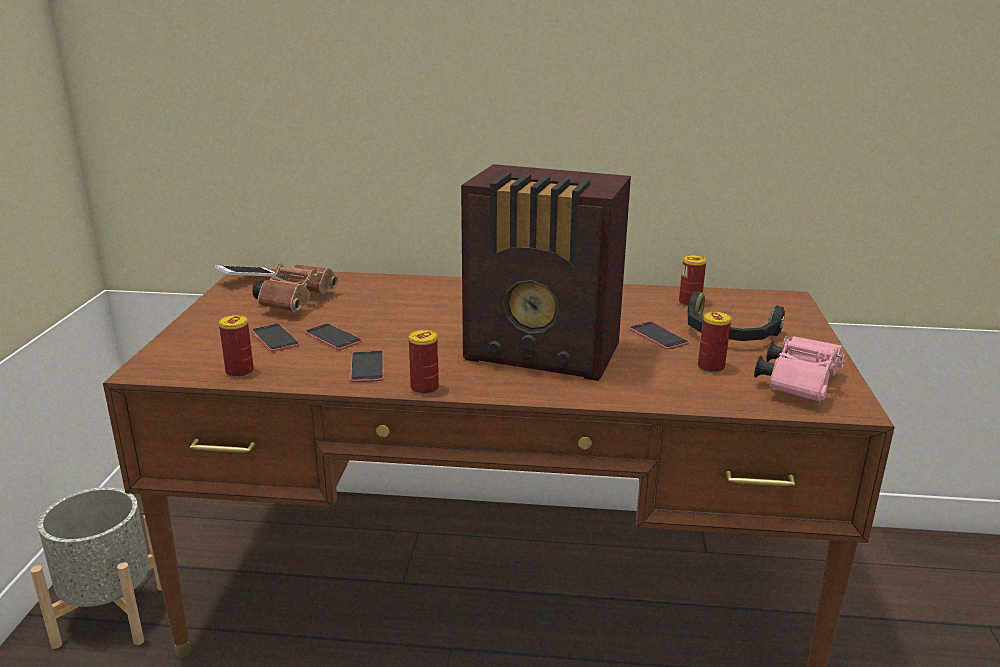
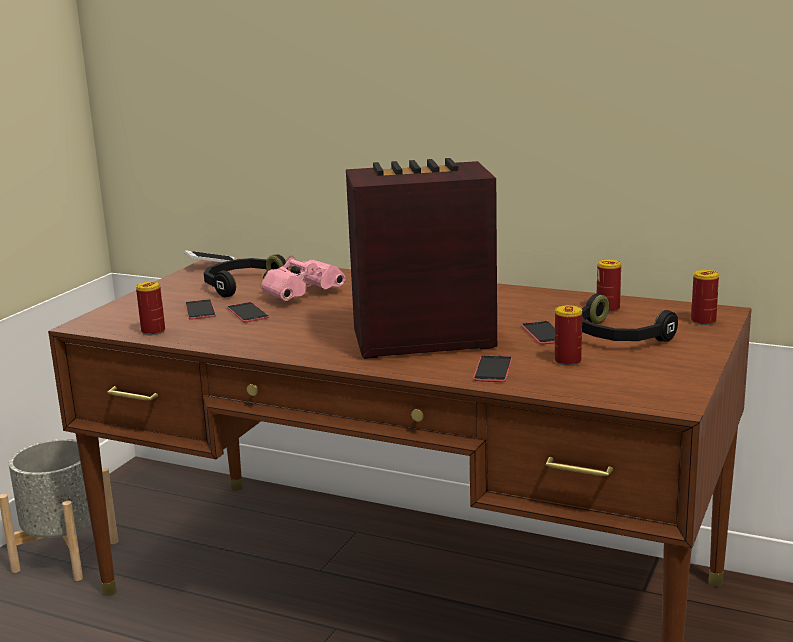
camera: 20 degrees right, 5 degrees down
brown binoculars [252,263,338,312] -> black headphones [204,254,288,297]
phone [350,351,384,382] -> phone moved to [473,355,512,382]
can [409,330,439,395] -> can moved to [691,270,719,325]
radio [461,164,631,381] -> radio turned 135 degrees clockwise [346,158,497,359]
pink binoculars [754,336,845,402] -> pink binoculars moved to [261,256,345,301]

